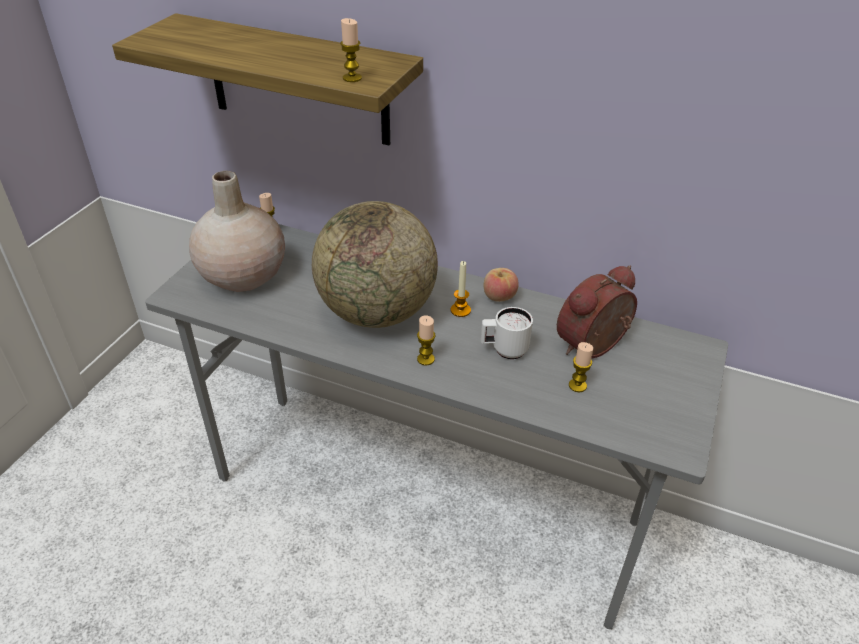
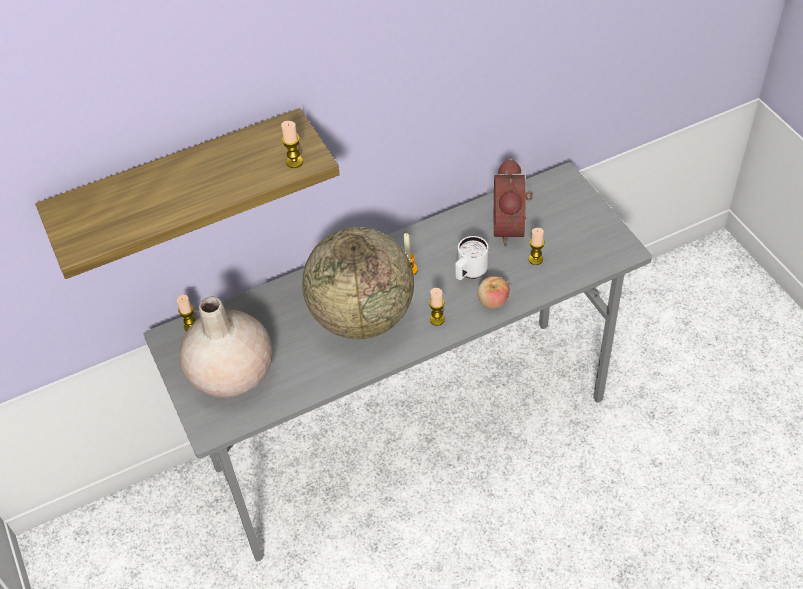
camera: 45 degrees left, 10 degrees up
apple [484,268,519,302] -> apple moved to [477,276,510,309]

